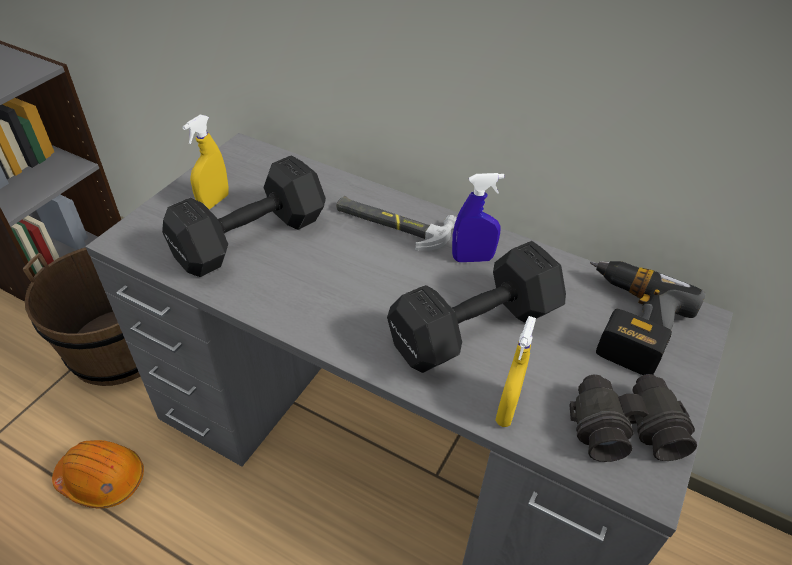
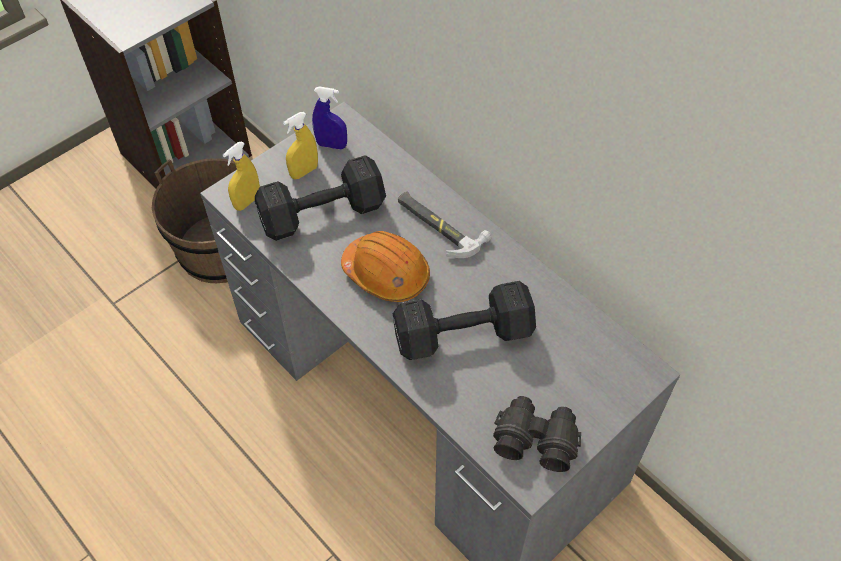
camera: 20 degrees right, 10 degrees up
orange hard hat [52,440,144,508] -> orange hard hat moved to [341,231,430,302]
blue spray bottle [452,173,504,262] -> blue spray bottle moved to [312,86,347,149]
yellow spray bottle [495,316,536,427] -> yellow spray bottle moved to [223,141,260,211]
power drill [590,261,706,375] -> none

